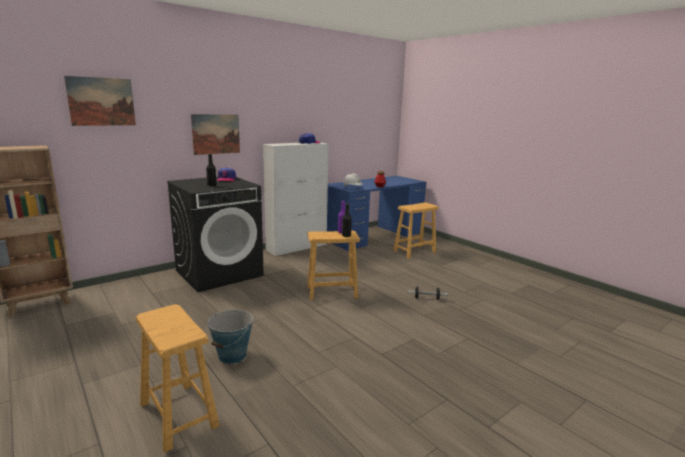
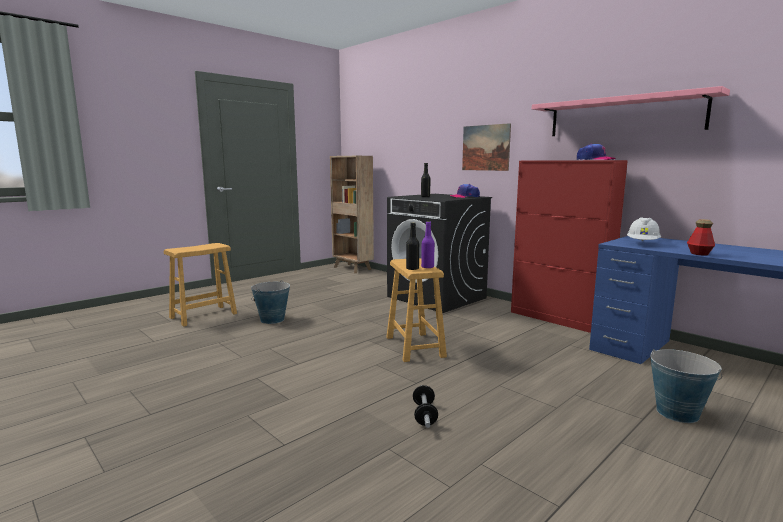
camera: 85 degrees right, 5 degrees down
picture [64,76,136,126] -> none
white cabinet [263,142,328,256] -> red cabinet [511,160,628,333]
brown stool [393,203,439,259] -> bucket [650,349,722,423]
none -> pink shelf [532,86,730,136]

